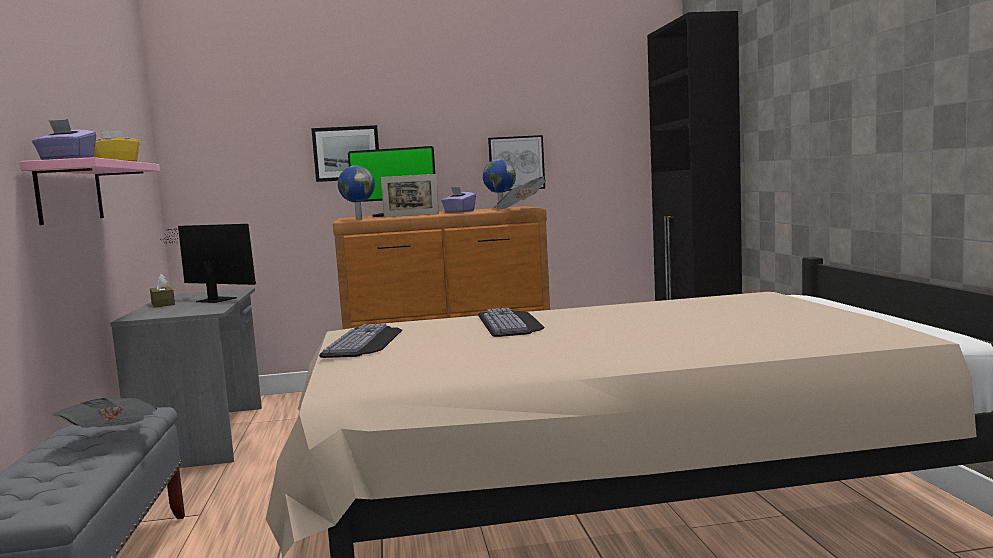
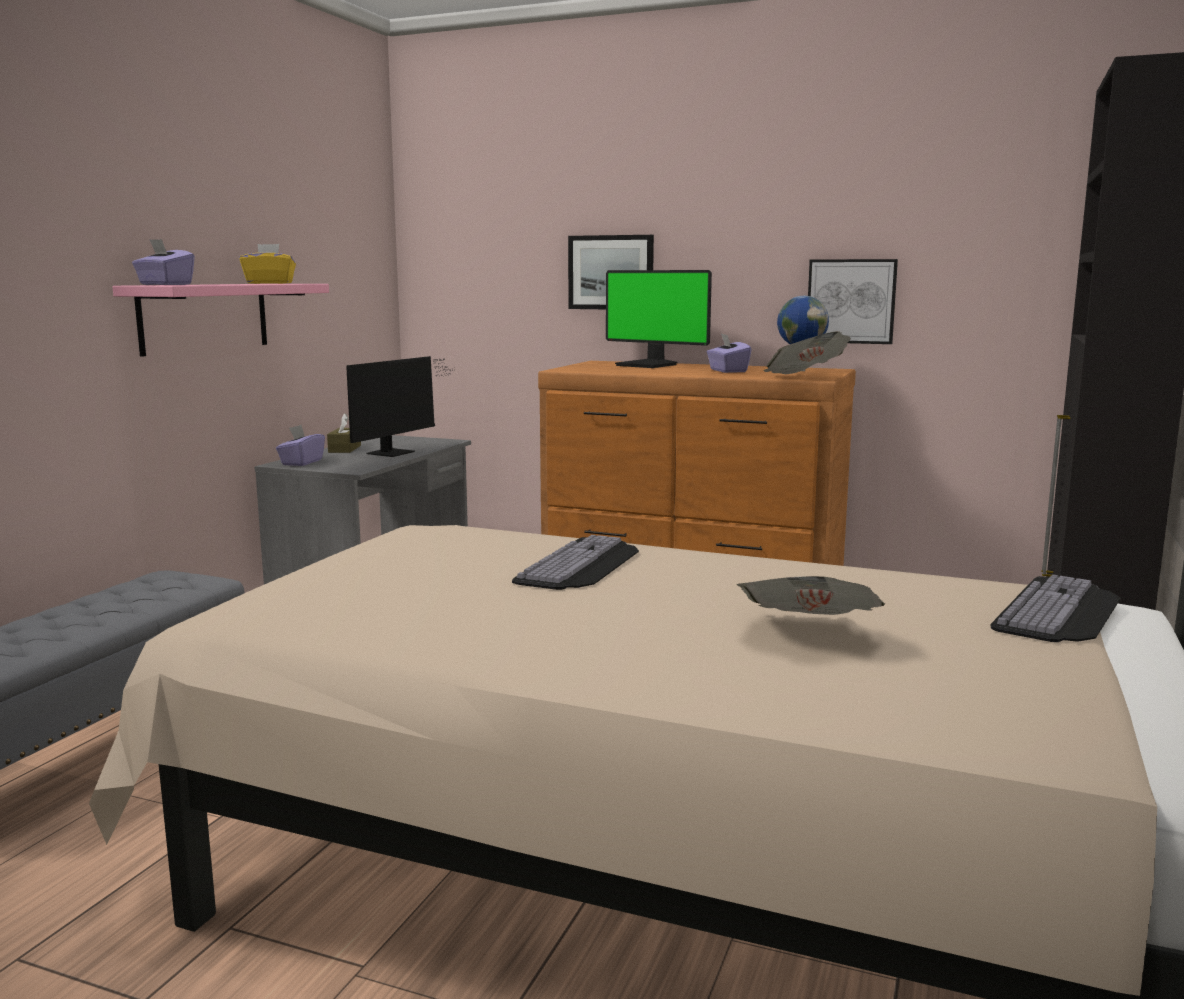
camera: 30 degrees right, 5 degrees up
newspaper [53,398,158,428] -> newspaper moved to [737,576,885,615]
monitor [163,224,256,303] -> monitor turned 60 degrees clockwise [346,356,455,457]
keyboard [319,323,402,358] -> keyboard moved to [991,574,1120,642]
globe [338,166,375,220] -> none
picture frame [381,174,439,217] -> none
none -> purple tissue box [276,425,325,466]

